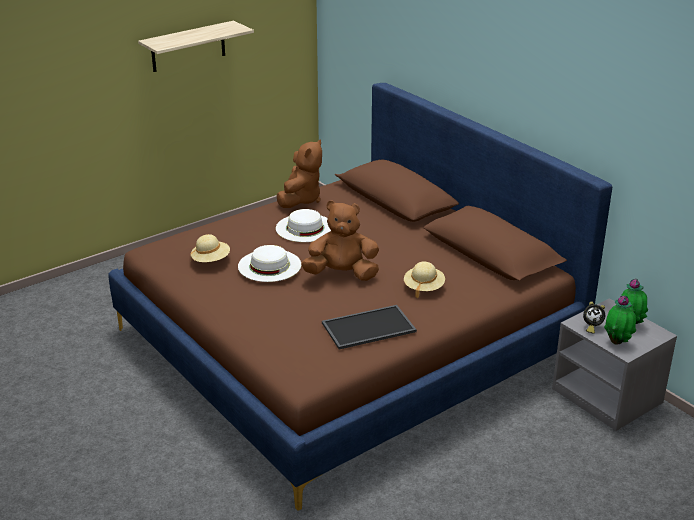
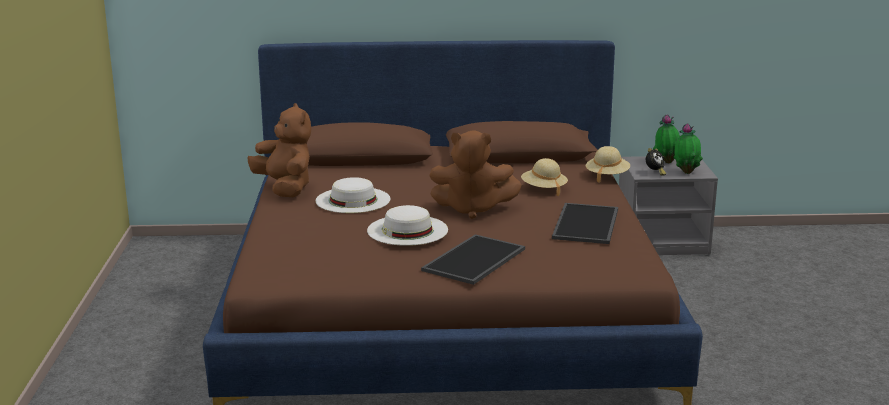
camera: 55 degrees left, 10 degrees down
shelf [138,21,254,72] -> none
beige hat [190,234,230,262] -> beige hat moved to [586,146,630,183]
brown plush toy [301,200,379,281] -> brown plush toy turned 120 degrees counterclockwise [429,131,522,219]
none -> tray [421,234,525,285]

